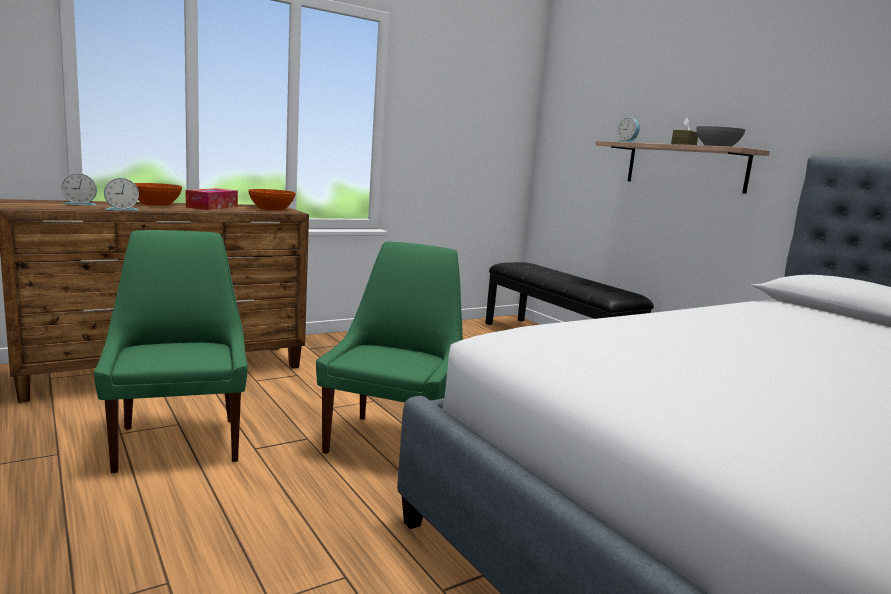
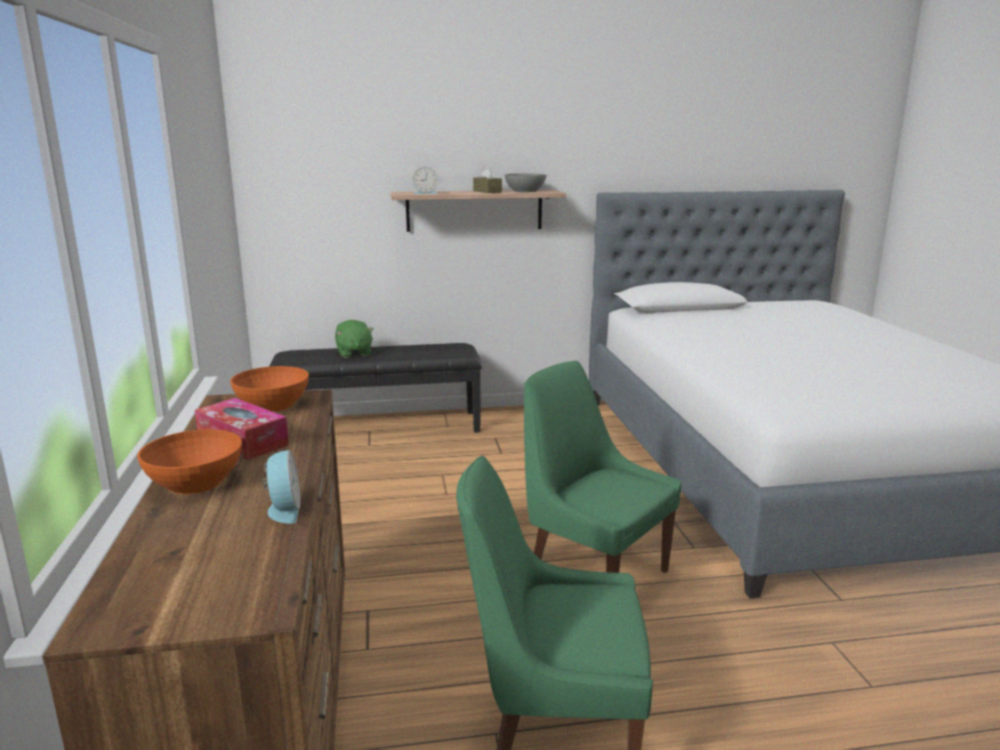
camera: 65 degrees left, 5 degrees up
alarm clock [62,173,98,206] -> none
none -> green plush toy [335,320,374,358]

